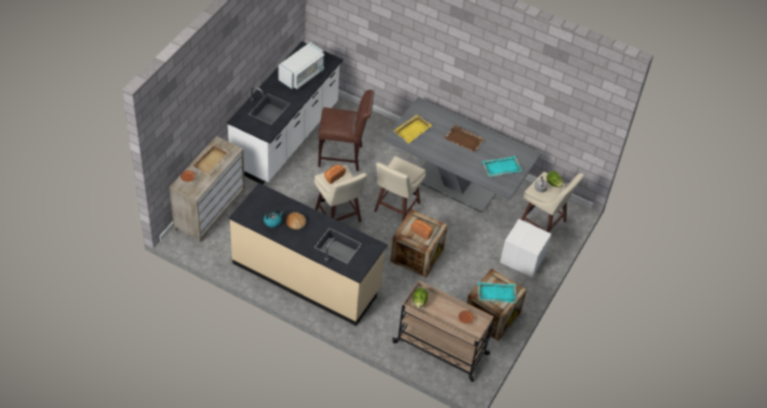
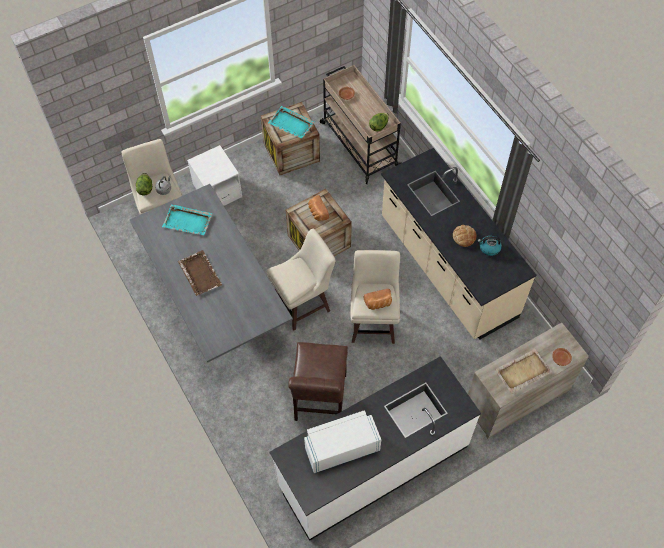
camera: 145 degrees left, 10 degrees up
brown chair [318,90,374,171] -> brown chair turned 120 degrees counterclockwise [288,342,348,421]
yellow tray [394,114,432,144] -> none

